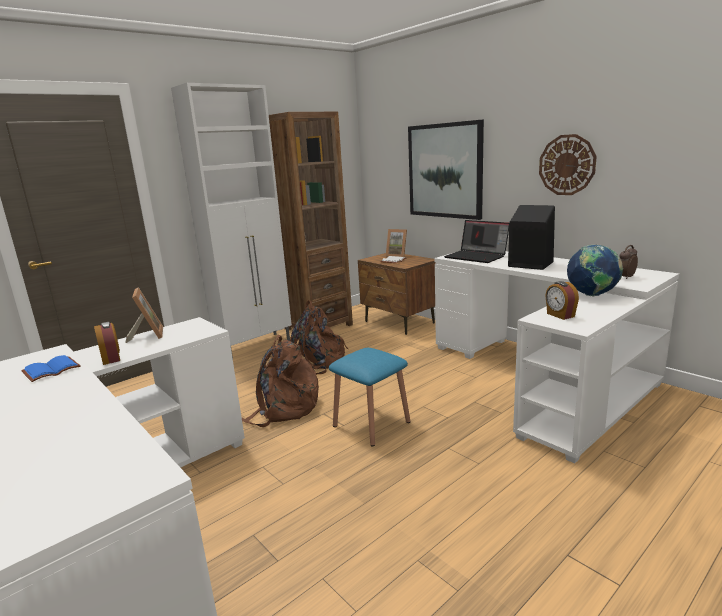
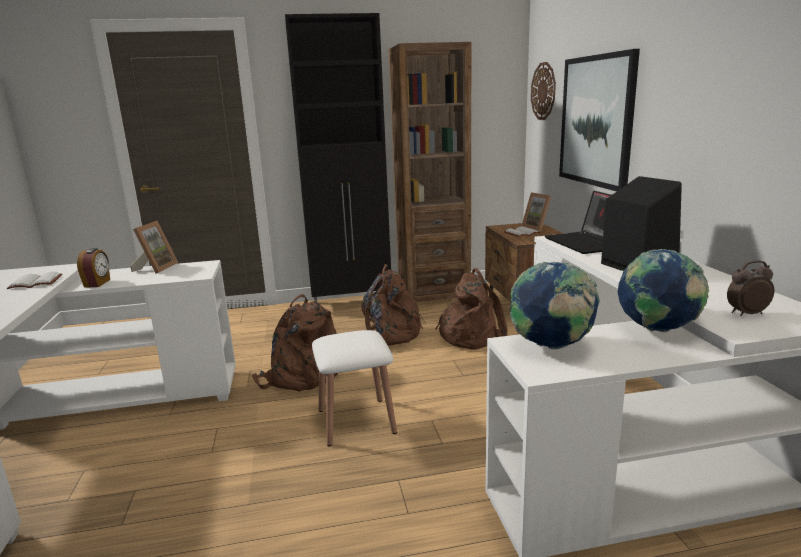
camera: 30 degrees right, 0 degrees up
blue book [21,355,81,382] -> white book [7,271,62,289]
white cabinet [171,83,292,358] -> black cabinet [285,13,391,302]
blue stool [329,348,410,446] -> white stool [312,330,397,446]
wall clock [539,134,597,195] -> wall clock moved to [531,62,556,120]
alarm clock [545,281,579,320] -> globe [510,262,600,349]
none -> brown backpack [435,268,507,350]

